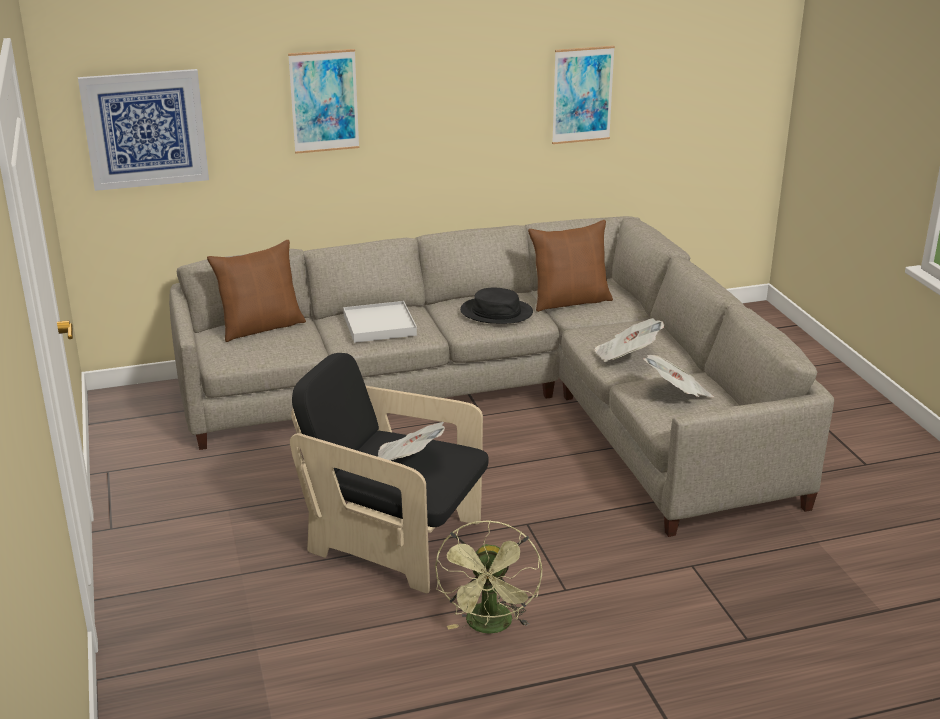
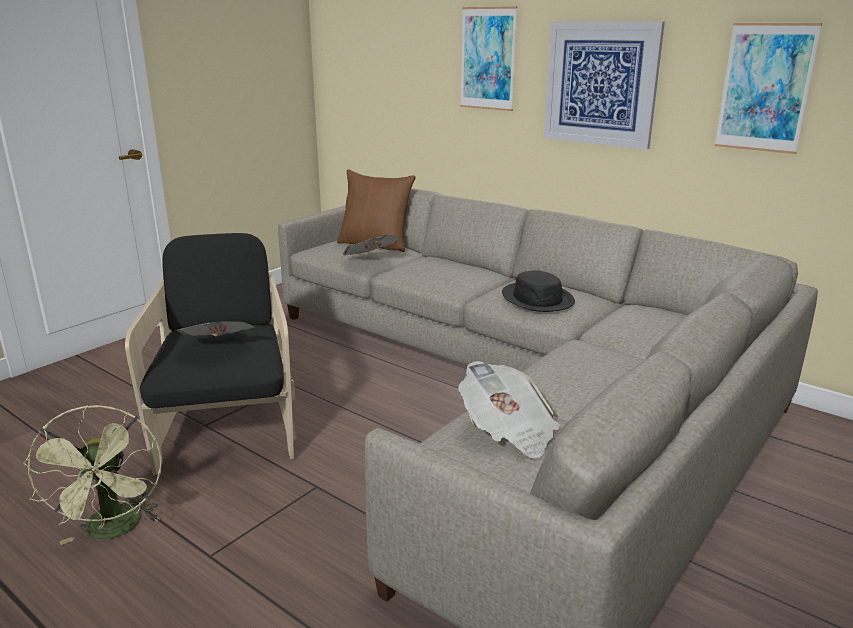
camera: 55 degrees right, 5 degrees down
picture [78,69,209,191] -> picture moved to [544,22,665,149]
white tray [343,301,417,343] -> none
green fan [435,521,542,634] -> green fan turned 75 degrees counterclockwise [23,405,162,545]
brown pillow [528,220,613,312] -> none
newspaper [594,318,664,362] -> newspaper moved to [343,235,398,255]

